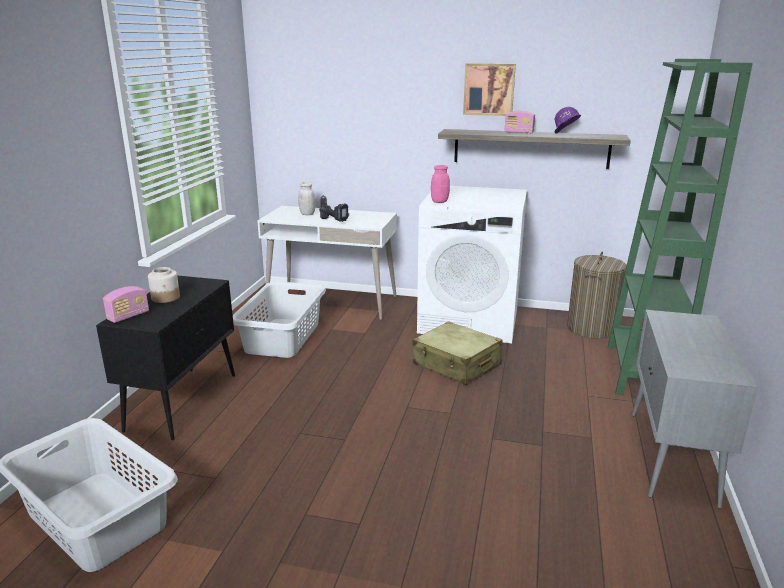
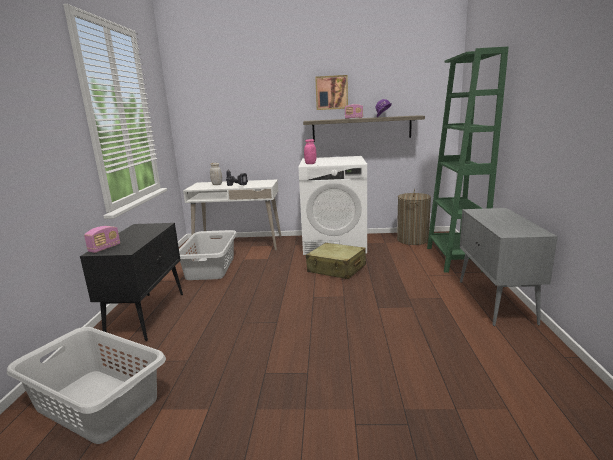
camera: 10 degrees left, 5 degrees down
jar [148,267,180,303] -> none

